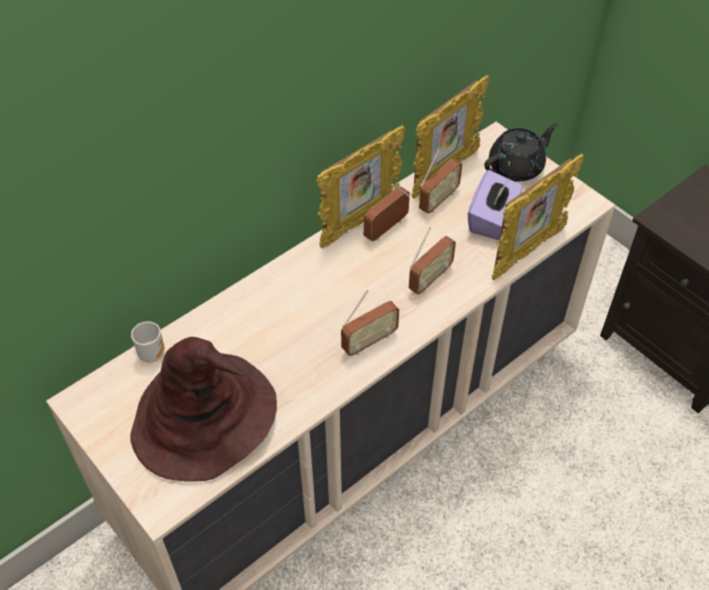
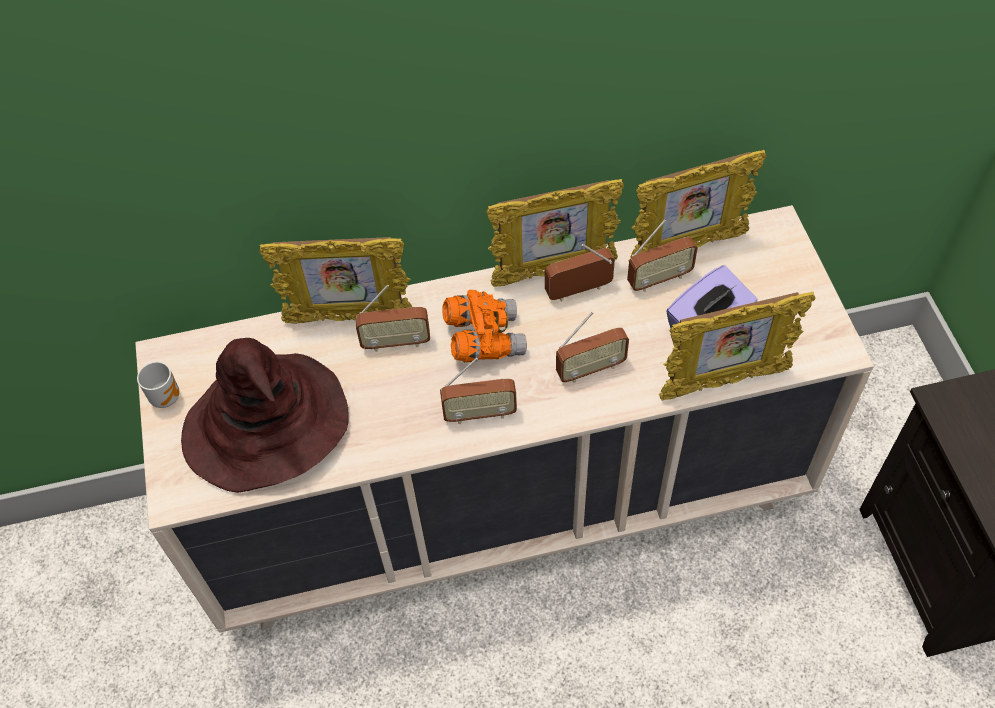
camera: 30 degrees right, 5 degrees up
mug [131,321,165,363] -> mug moved to [137,362,179,408]
black teapot [484,123,558,182] -> none
none -> picture frame [259,237,412,324]
none -> radio [355,285,430,352]
none -> orange binoculars [442,290,527,362]

